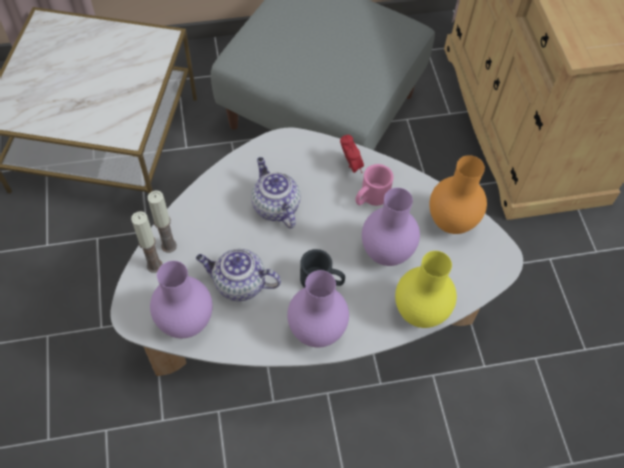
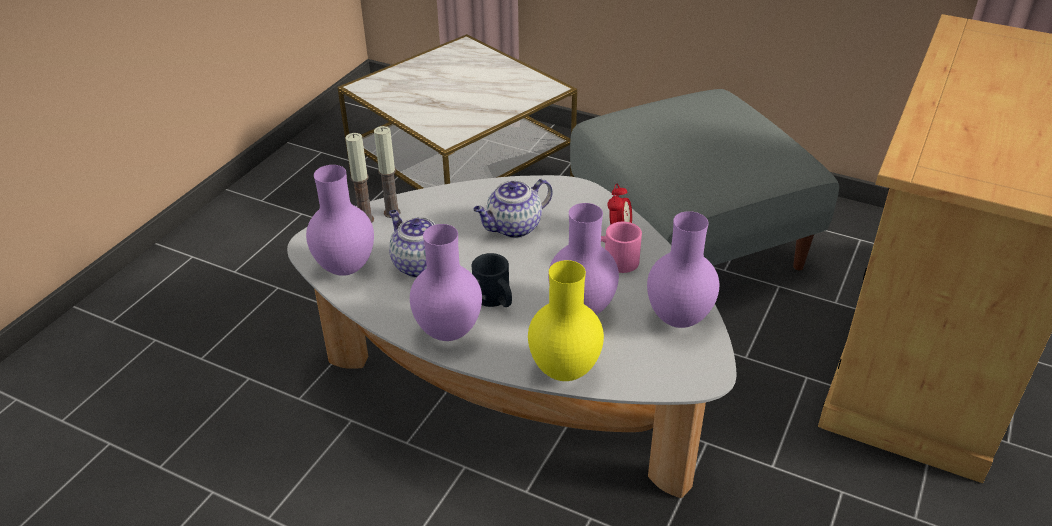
camera: 40 degrees right, 20 degrees down
teapot [251,157,301,228] -> teapot turned 135 degrees counterclockwise [473,179,553,238]
orange vase [429,155,487,234] -> purple vase [647,211,719,328]

